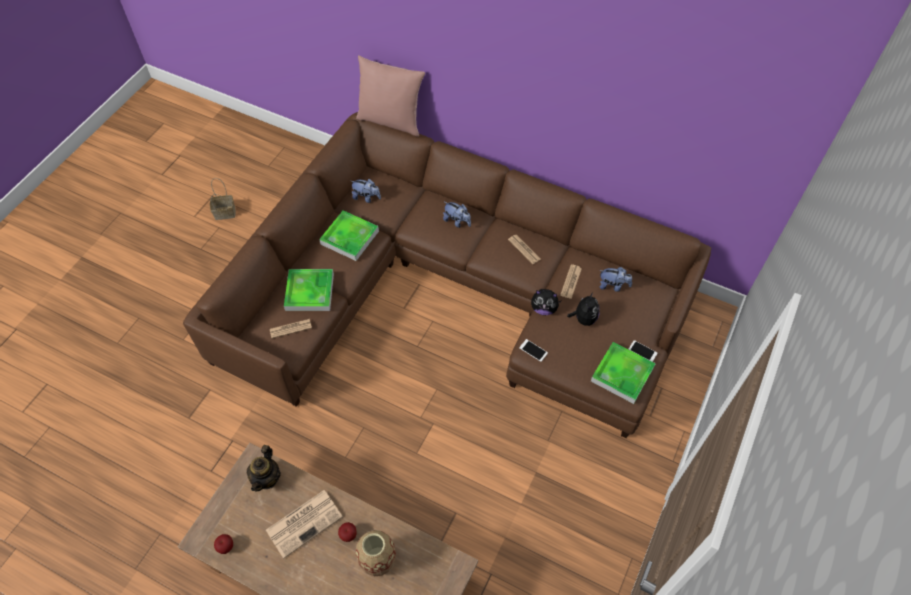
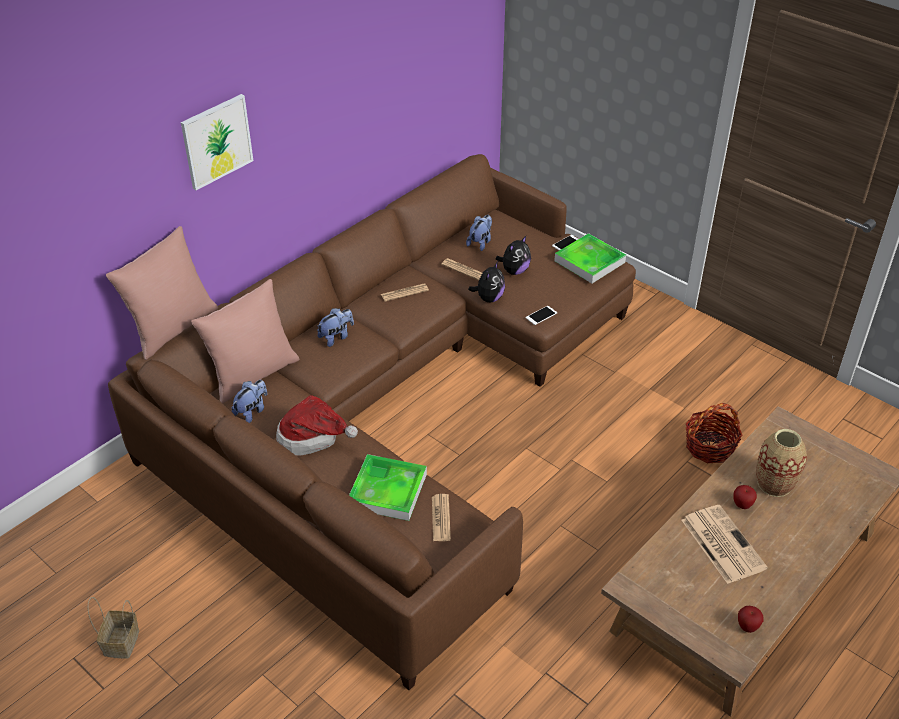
camera: 75 degrees left, 15 degrees down
teapot [247,445,281,491] -> none
tray [319,210,379,261] -> hat [276,395,358,455]
plush toy [567,292,600,326] -> plush toy turned 105 degrees clockwise [496,236,531,275]
none -> picture [181,94,254,190]
none -> pink pillow [191,279,299,403]
none -> basket [686,403,743,463]

